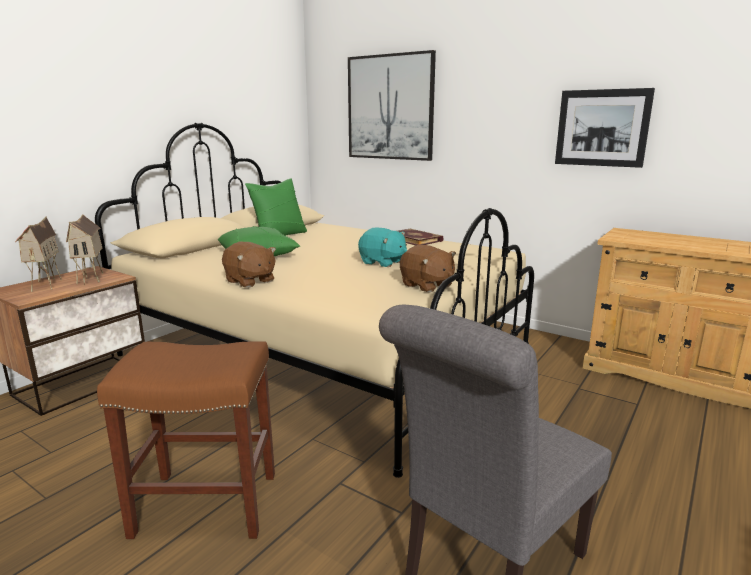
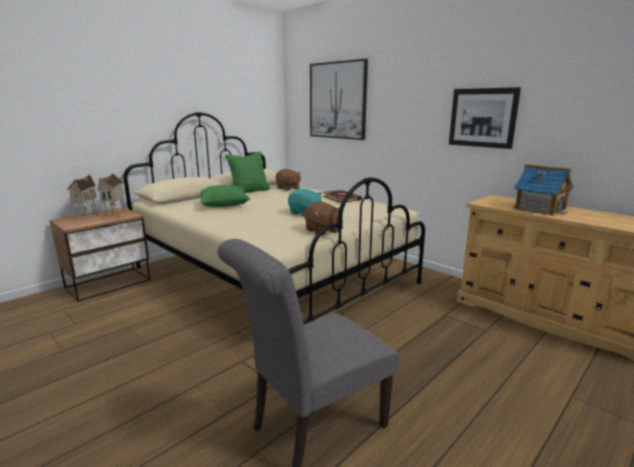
camera: 10 degrees right, 0 degrees up
brown stool [97,341,275,539] -> none
brown plush toy [222,242,276,288] -> brown plush toy moved to [275,169,301,191]
none -> toy house [514,164,573,216]

